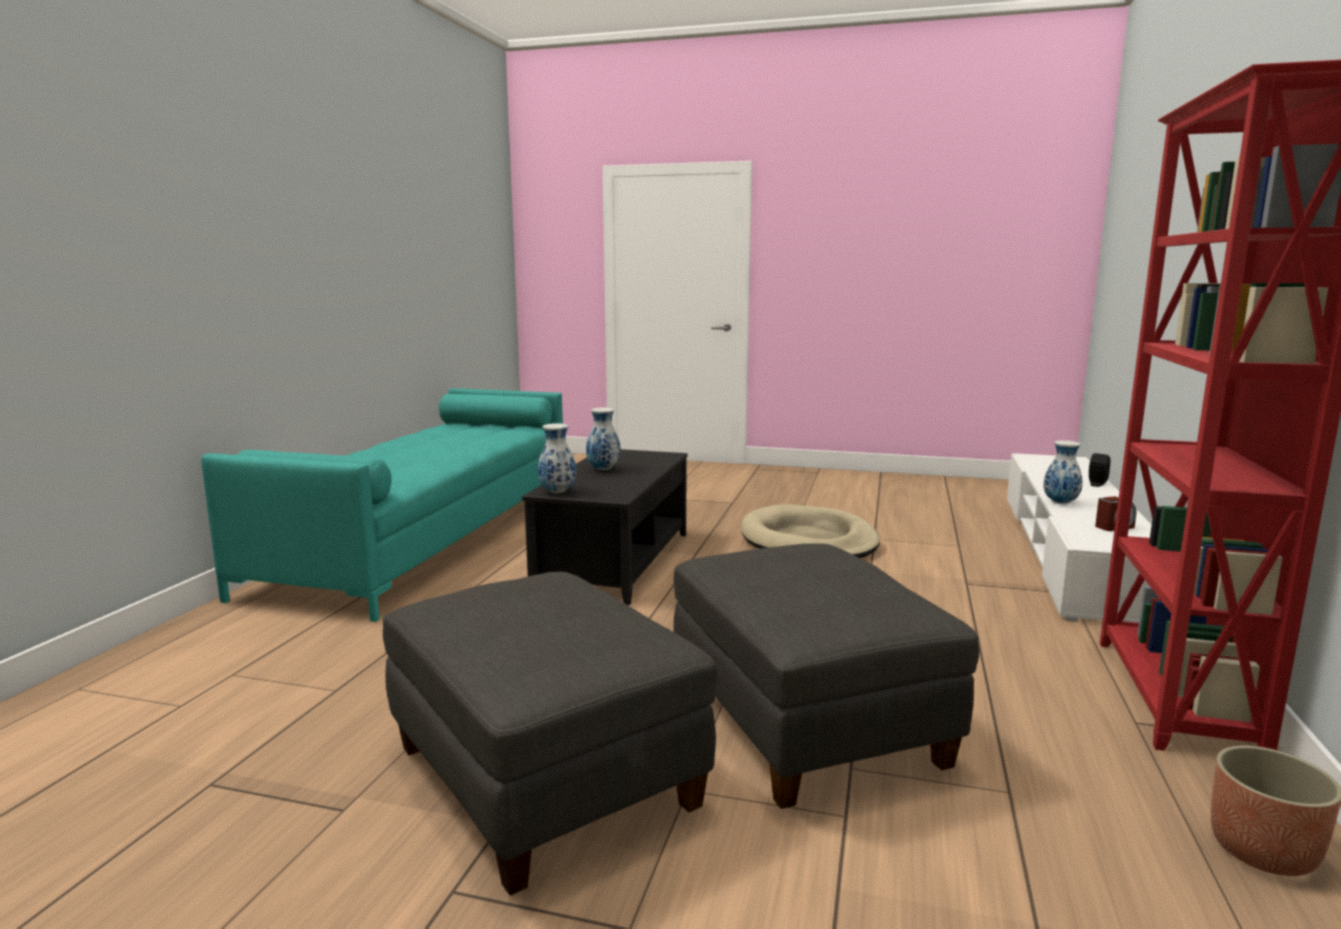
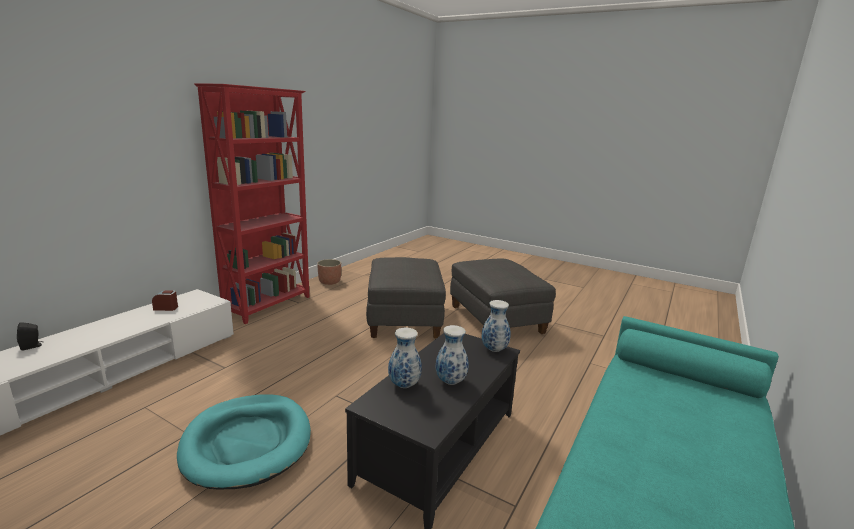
camera: 165 degrees left, 5 degrees up
beige dog bed [741,504,880,558] -> turquoise dog bed [177,395,311,489]
vase [1043,440,1083,504] -> vase moved to [388,328,422,388]

